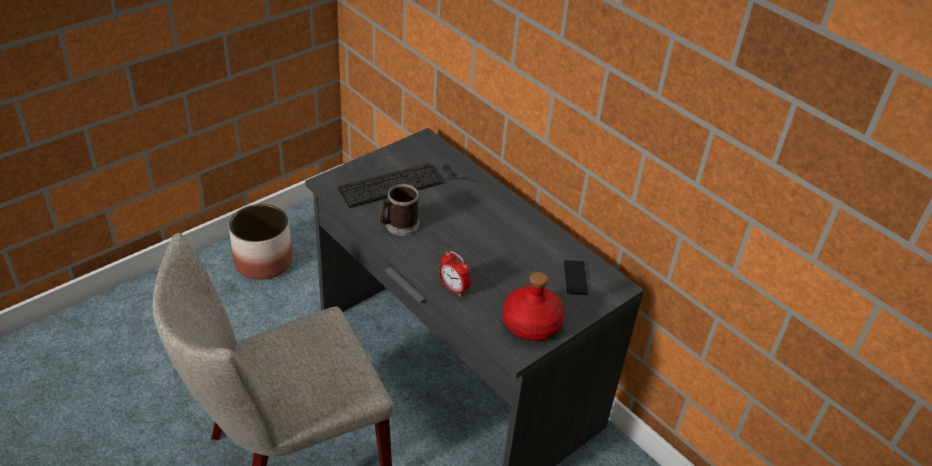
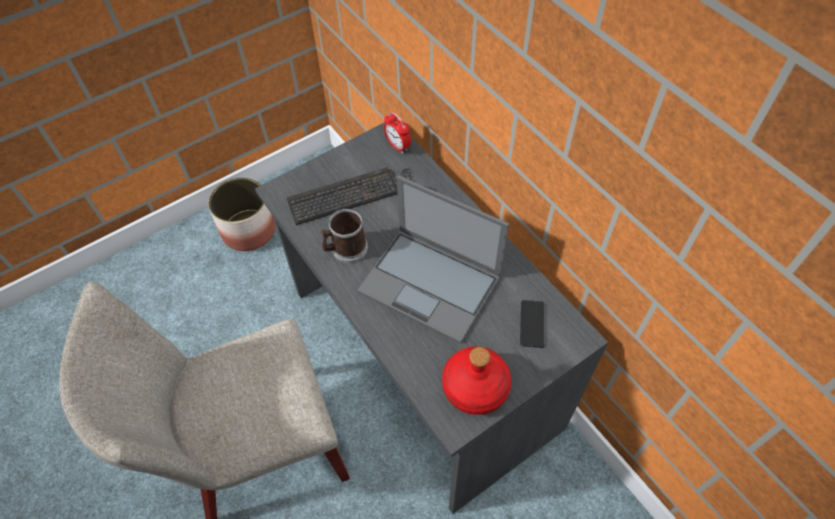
camera: 10 degrees right, 15 degrees up
alarm clock [439,251,471,297] -> alarm clock moved to [384,112,411,154]
none -> laptop [357,175,509,344]

